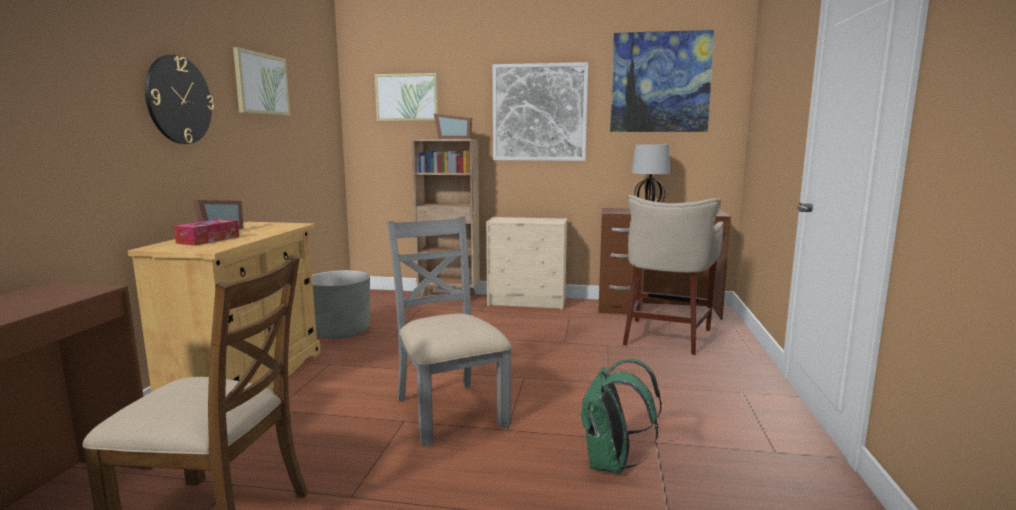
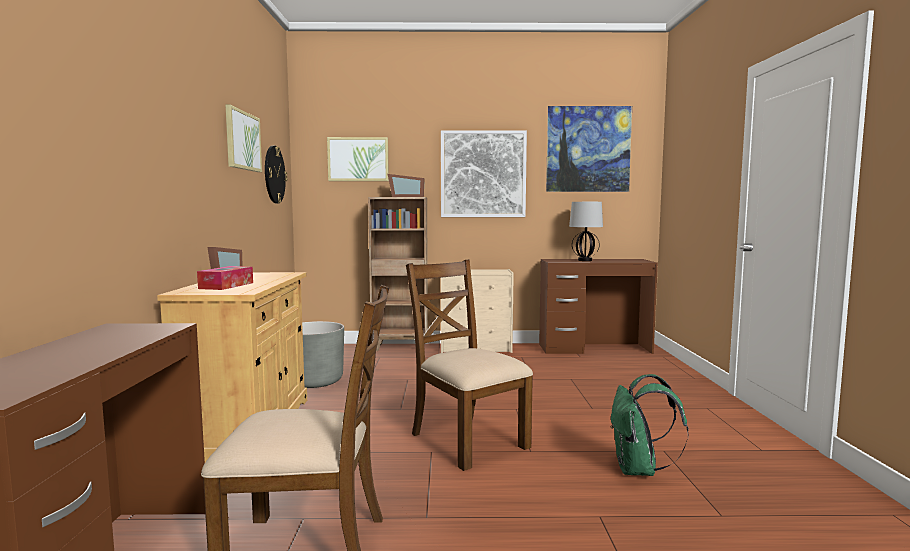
camera: 10 degrees left, 5 degrees down
wall clock [145,55,214,144] -> wall clock moved to [265,146,287,203]
grey chair [387,216,511,447] -> brown chair [406,260,533,471]
beige stool [623,195,723,355] -> none

